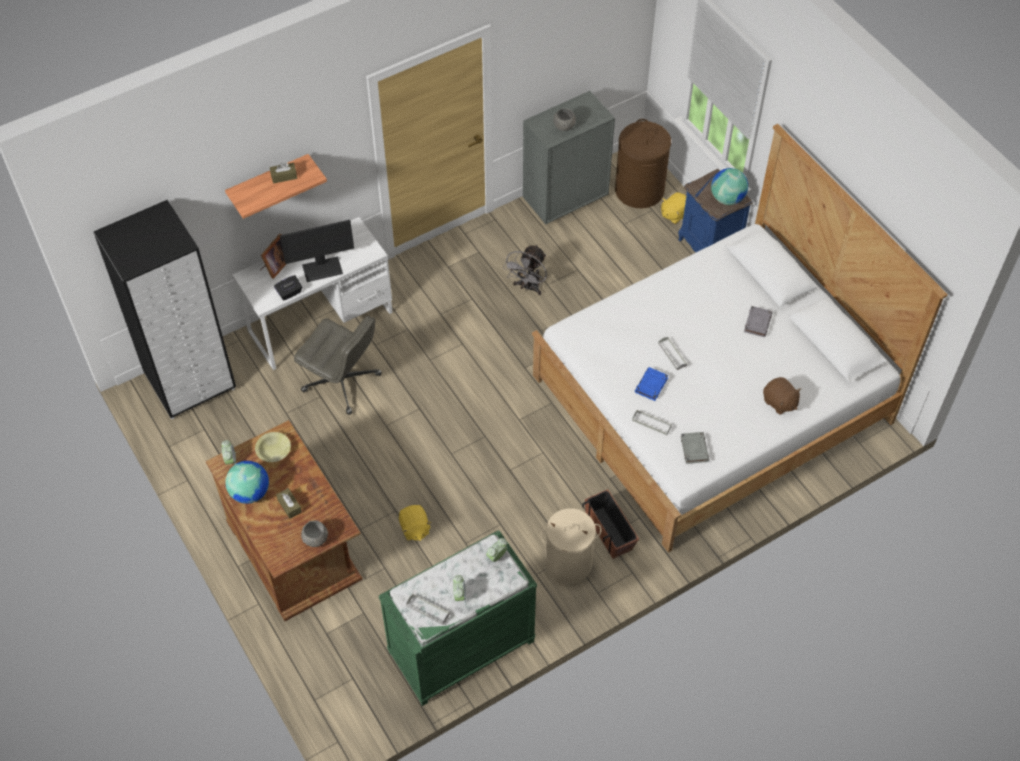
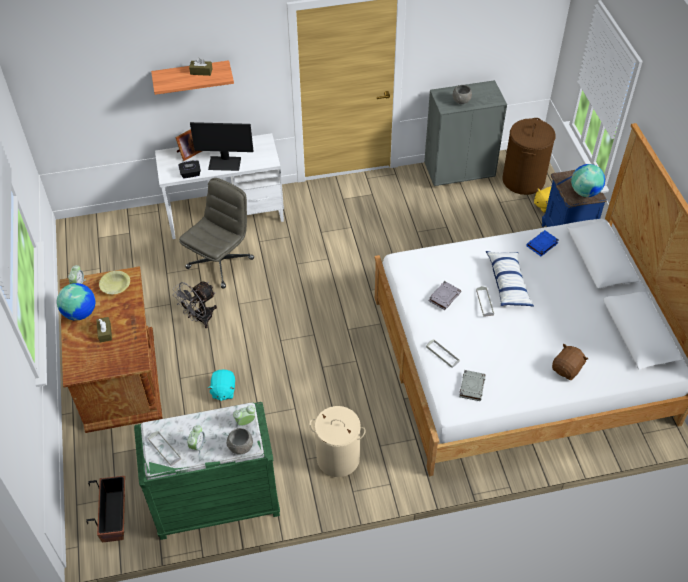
camera: 20 degrees right, 5 degrees down
wardrobe [93,200,236,419] -> none
grey office chair [294,316,382,415] -> grey office chair turned 105 degrees counterclockwise [179,178,254,288]
grey bowl [301,521,328,547] -> grey bowl moved to [227,428,253,455]
yellow plush toy [399,505,431,541] -> turquoise plush toy [208,370,235,401]
grey fan [503,245,547,295] -> grey fan moved to [173,281,217,328]
planter [582,489,639,559] -> planter moved to [86,476,125,542]
blue book [635,367,669,401] -> blue book moved to [526,230,559,256]
grey book [744,306,772,337] -> grey book moved to [429,281,461,310]
brown plush toy [763,377,801,415] -> brown plush toy turned 120 degrees counterclockwise [552,344,588,380]
none -> pillow [486,251,534,307]

